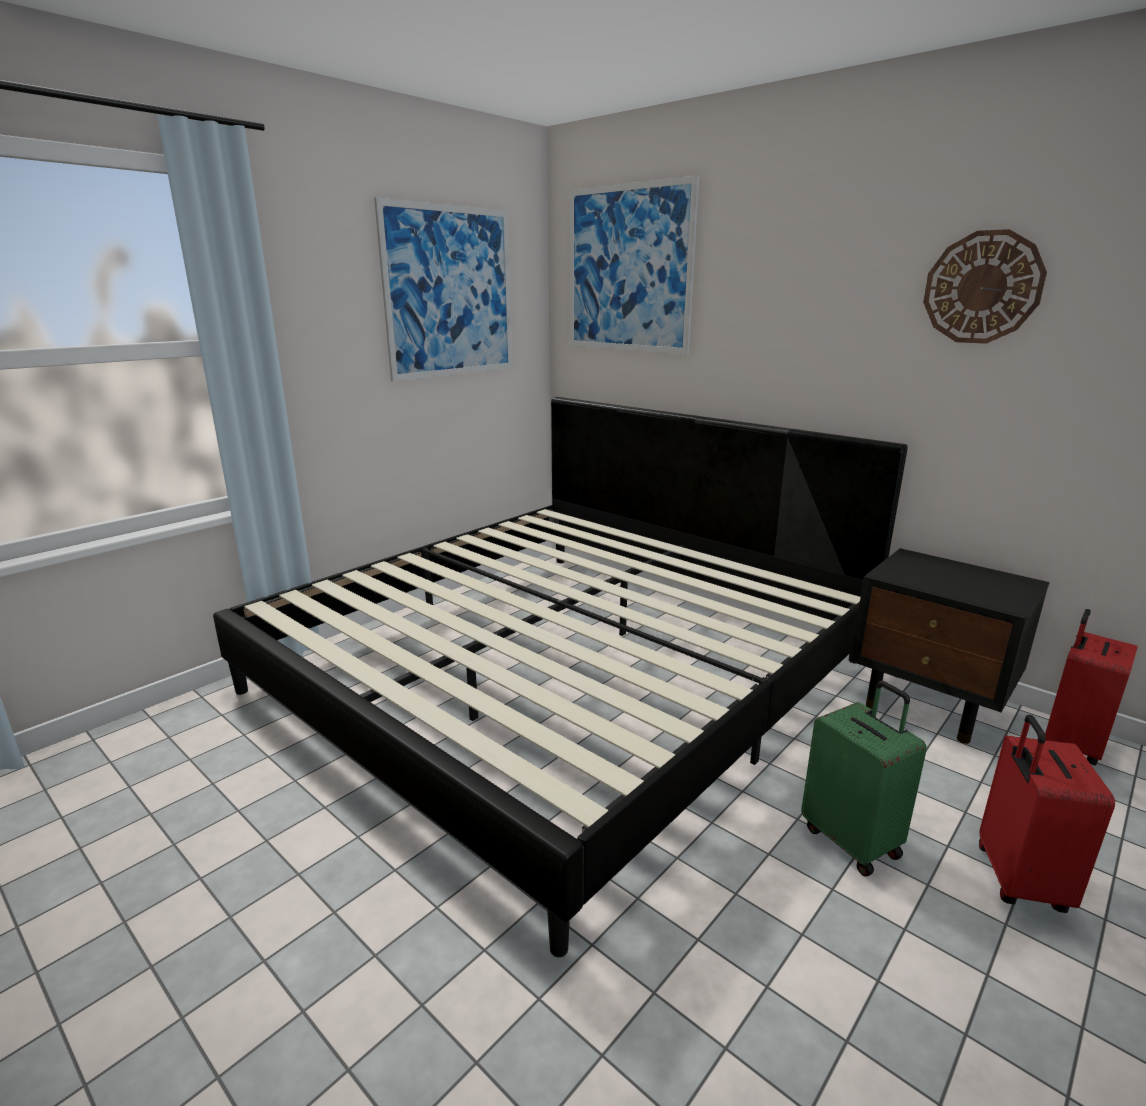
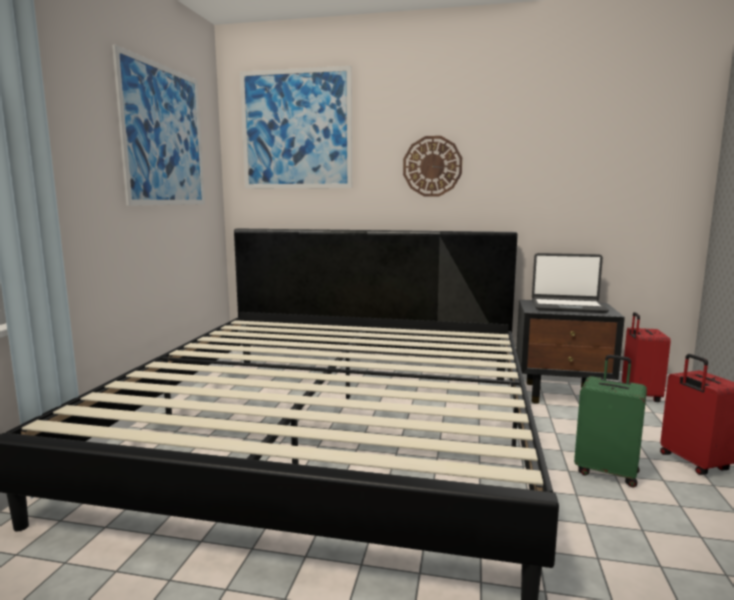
camera: 30 degrees left, 10 degrees down
wall clock [923,229,1047,344] -> wall clock moved to [403,136,462,196]
none -> laptop [532,253,609,313]

